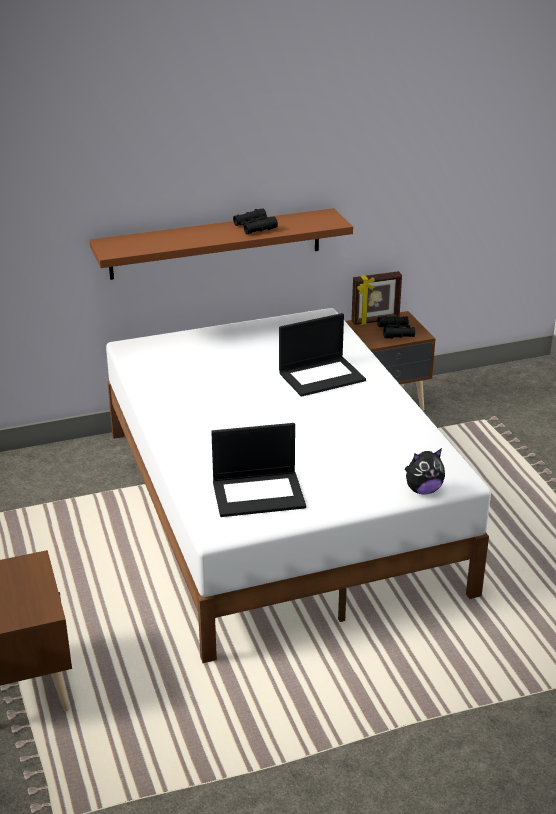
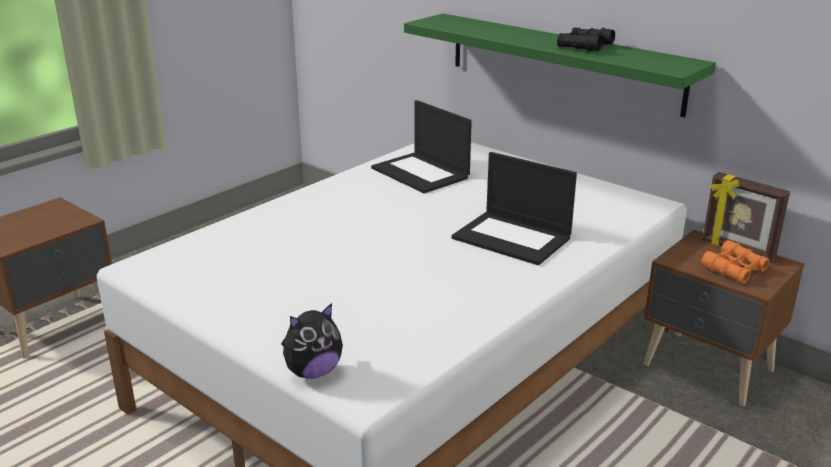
camera: 60 degrees right, 5 degrees down
brown shelf [89,208,353,280] -> green shelf [404,14,716,118]
laptop [211,423,306,517] -> laptop moved to [371,100,472,193]
black binoculars [377,316,415,339] -> orange binoculars [701,240,770,284]
plush toy [404,448,445,495] -> plush toy turned 75 degrees counterclockwise [281,303,343,379]

